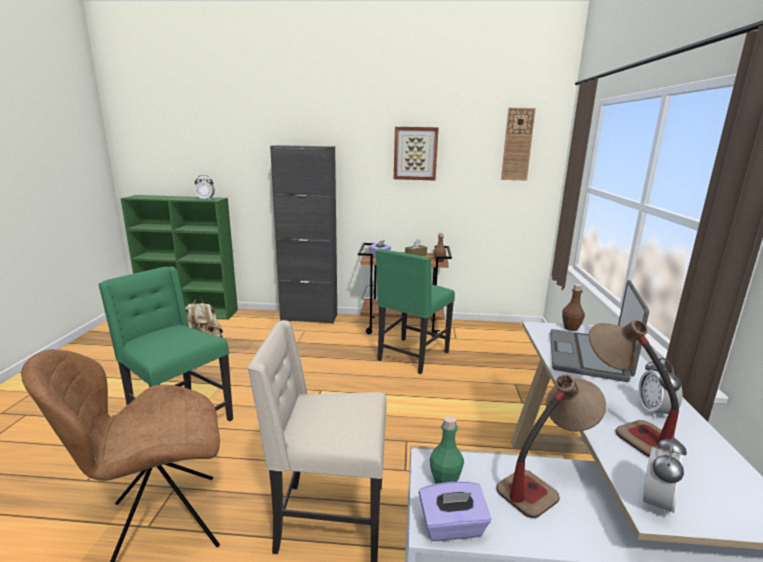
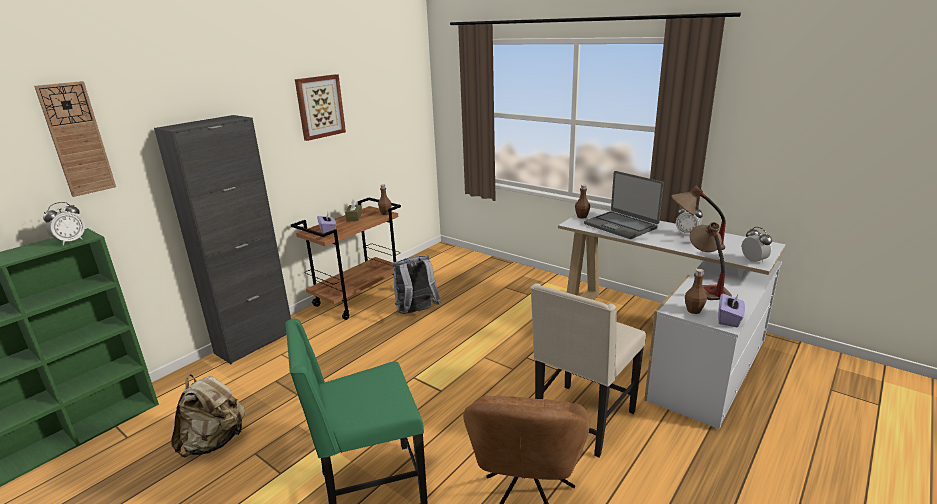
camera: 55 degrees left, 5 degrees up
green chair [376,249,455,374] -> grey backpack [392,255,441,314]
green bottle [429,415,464,484] -> brown bottle [685,269,707,314]
wall clock [501,108,536,181] -> wall clock moved to [34,81,116,197]

